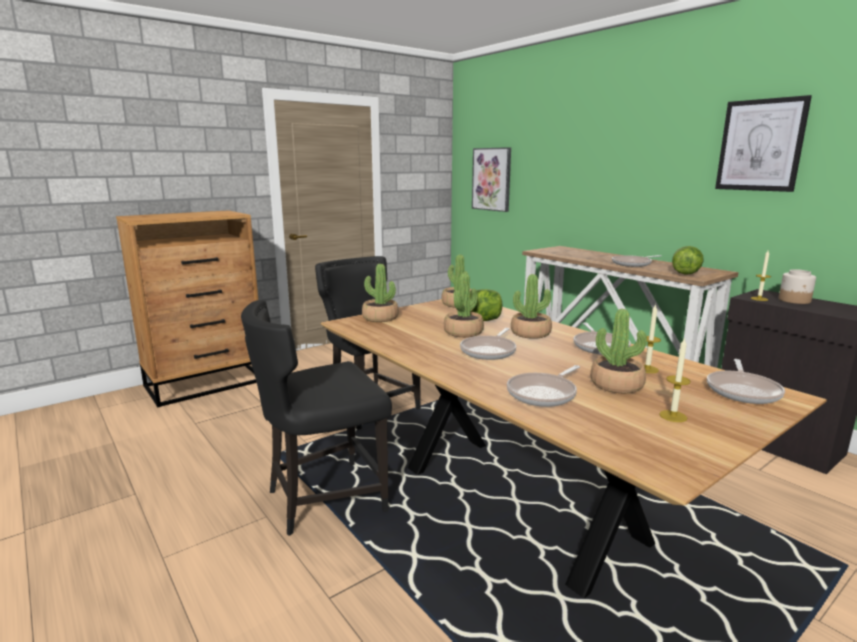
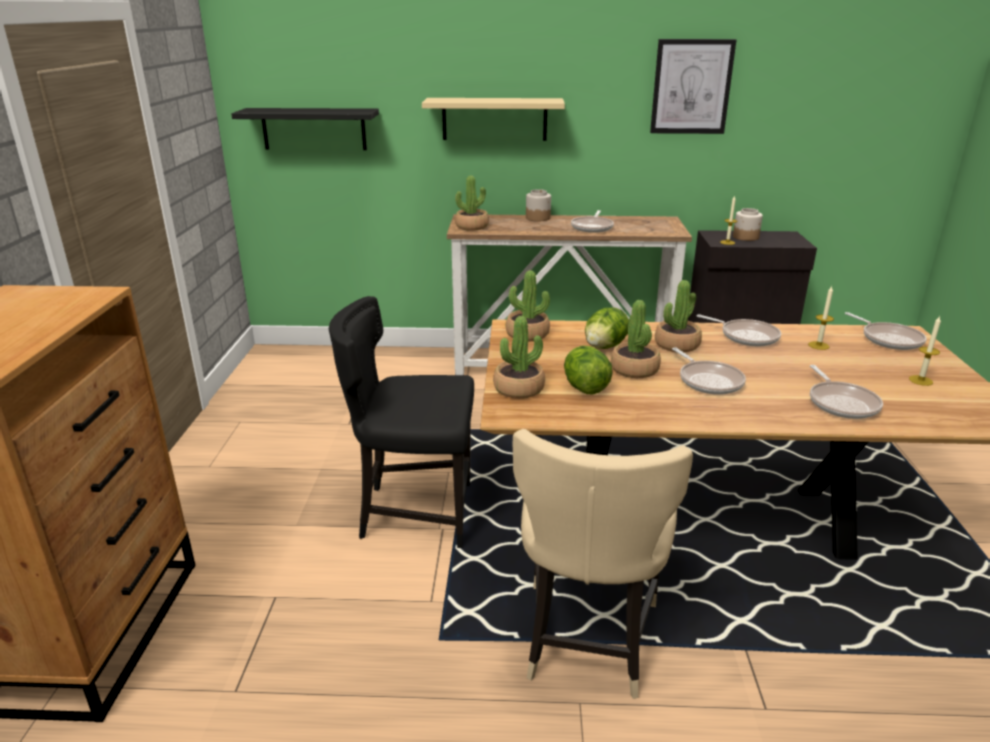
camera: 50 degrees left, 10 degrees up
black chair [241,300,392,536] -> beige chair [513,429,693,699]
picture [472,147,511,212] -> black shelf [231,108,379,150]
potted plant [590,309,647,393] -> potted plant moved to [455,176,489,231]
lettuce [672,246,704,275] -> lettuce moved to [564,346,612,394]
none -> beige shelf [422,98,565,141]
none -> jar [526,189,551,221]

